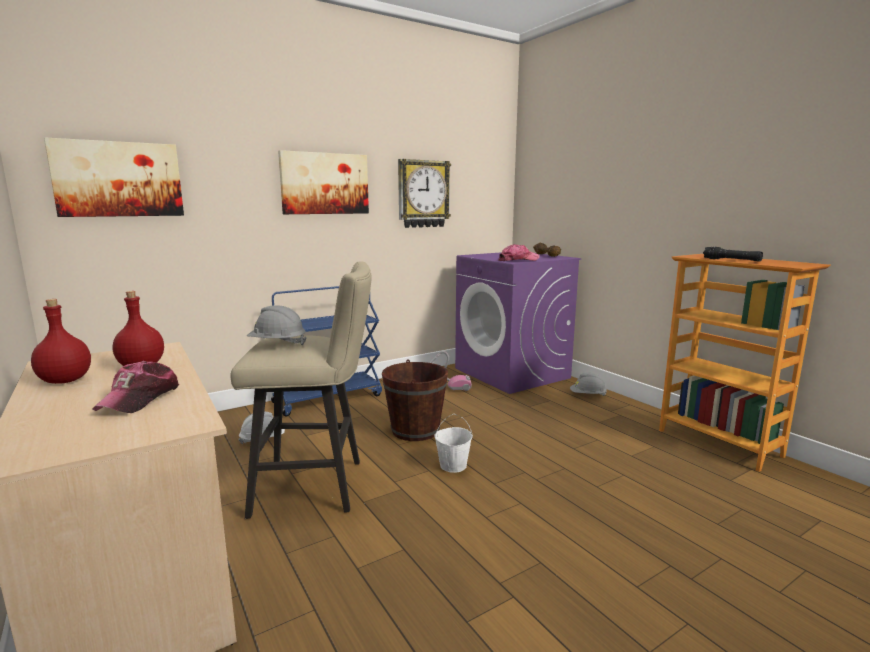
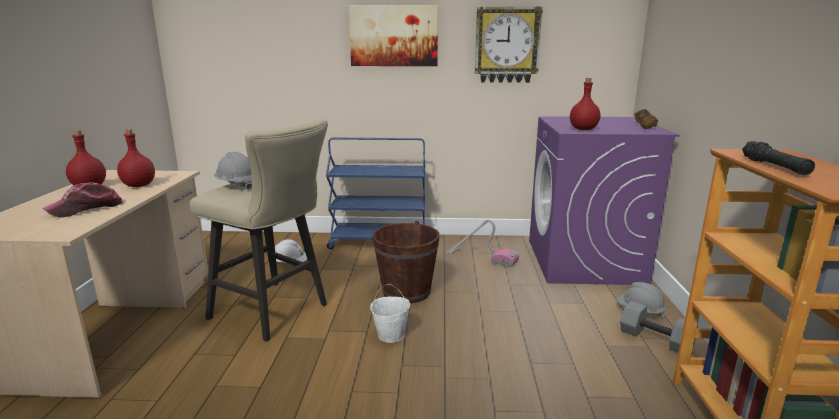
camera: 35 degrees right, 5 degrees up
picture [44,137,184,217] -> none
cap [498,244,540,261] -> red bottle [570,78,600,130]
none -> grey dumbbell [620,301,698,353]

